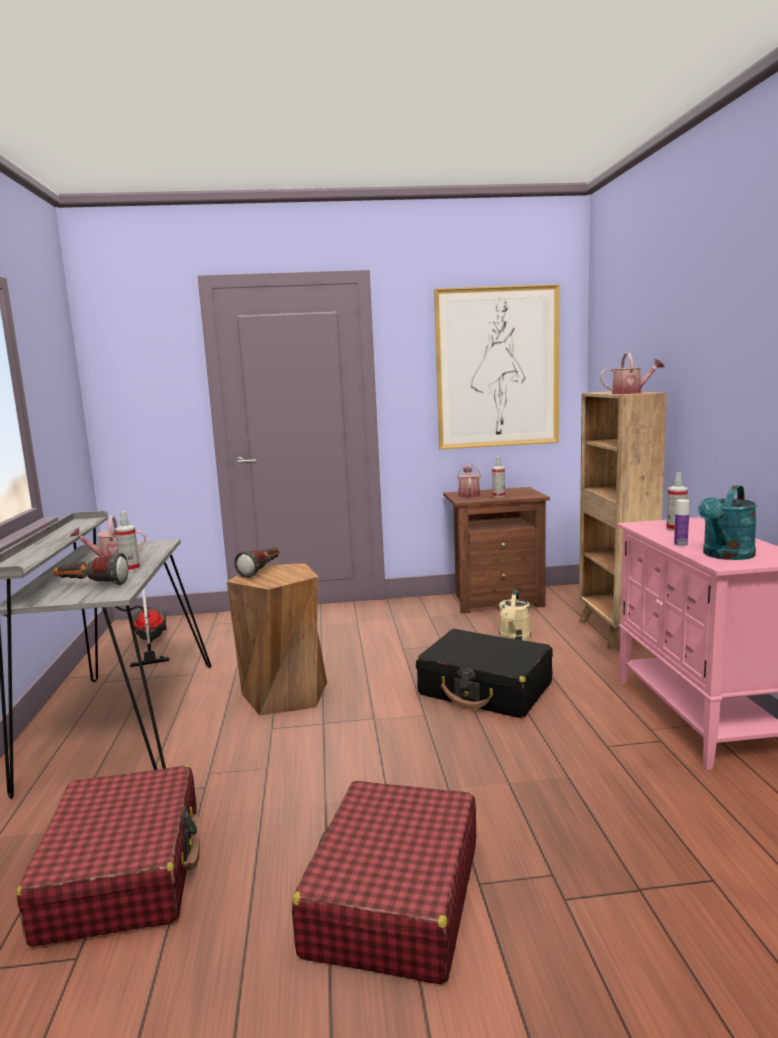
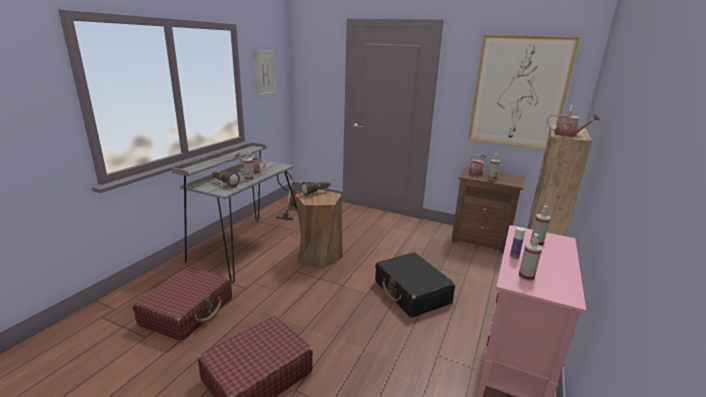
camera: 30 degrees right, 10 degrees up
beige watering can [499,590,531,641] -> none
turquoise watering can [698,485,757,560] -> spray bottle [519,234,542,281]
none -> picture [254,50,276,97]

